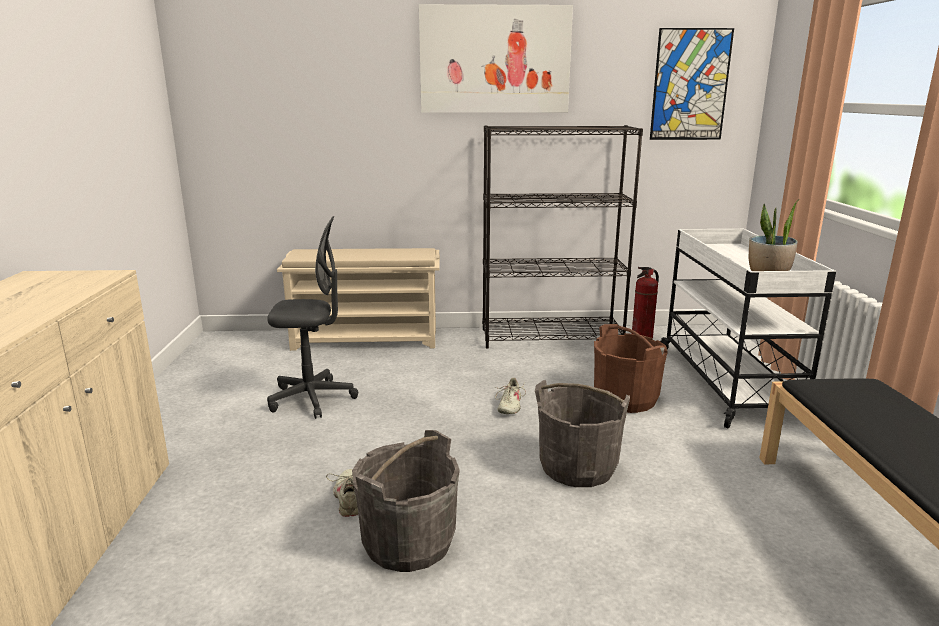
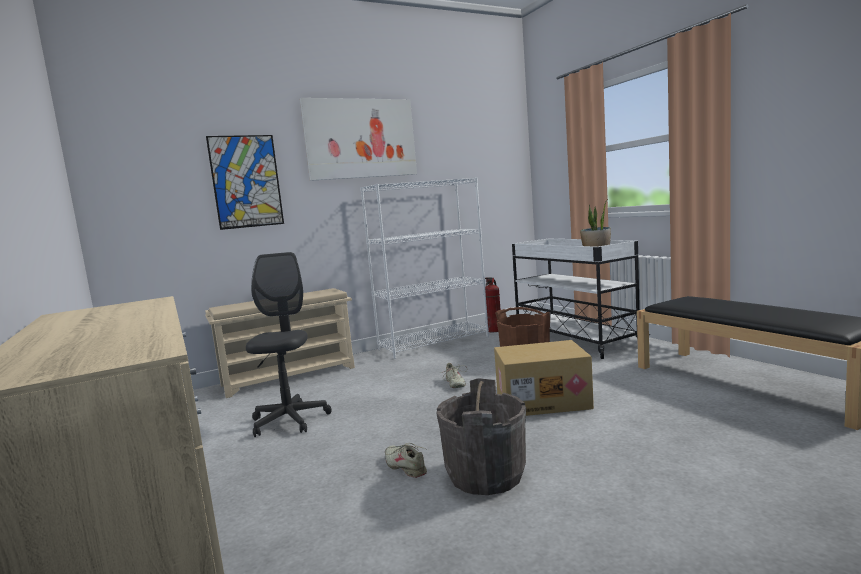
camera: 25 degrees left, 10 degrees down
grey office chair [267,216,358,419] -> grey office chair turned 60 degrees counterclockwise [246,252,332,437]
black bookcase [482,125,643,349] -> white bookcase [360,177,489,359]
grey bucket [535,380,630,487] -> cardboard box [494,340,594,416]
picture [650,28,734,140] -> picture moved to [206,135,284,230]

